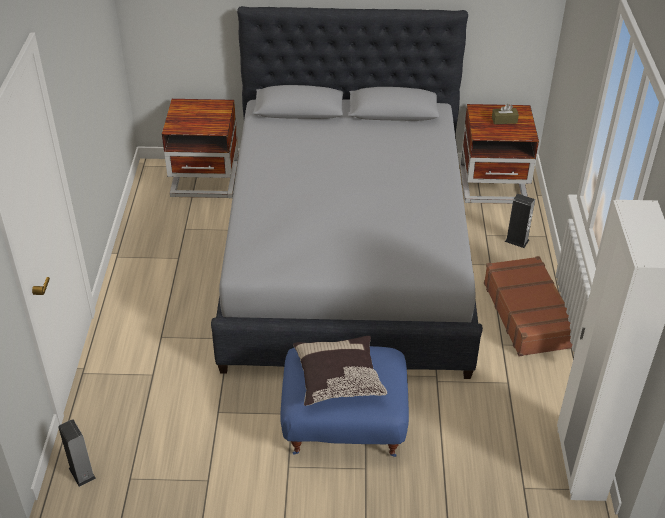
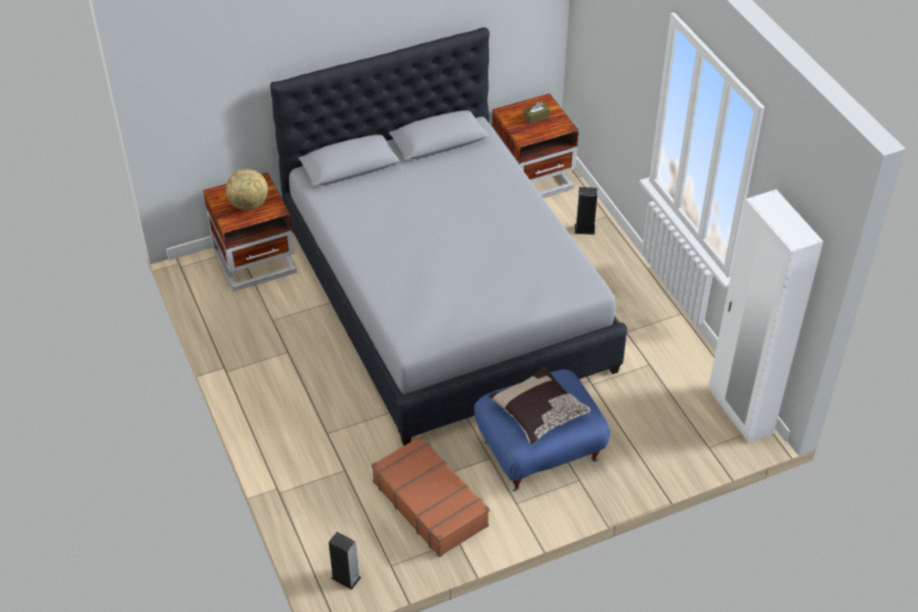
camera: 25 degrees left, 5 degrees up
brown suitcase [484,256,573,357] -> brown suitcase moved to [372,436,489,557]
none -> globe [226,169,268,211]

